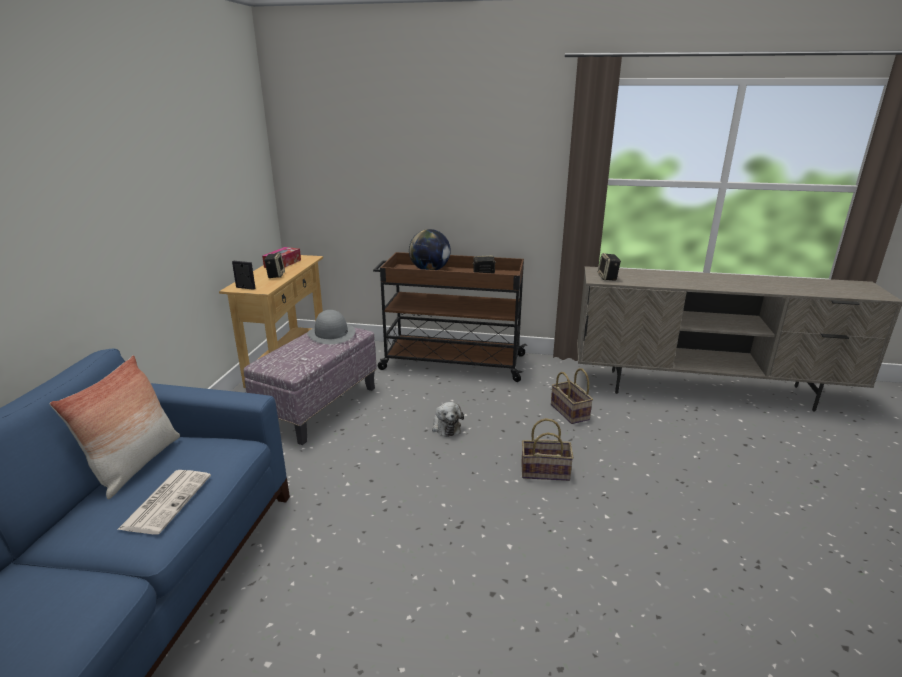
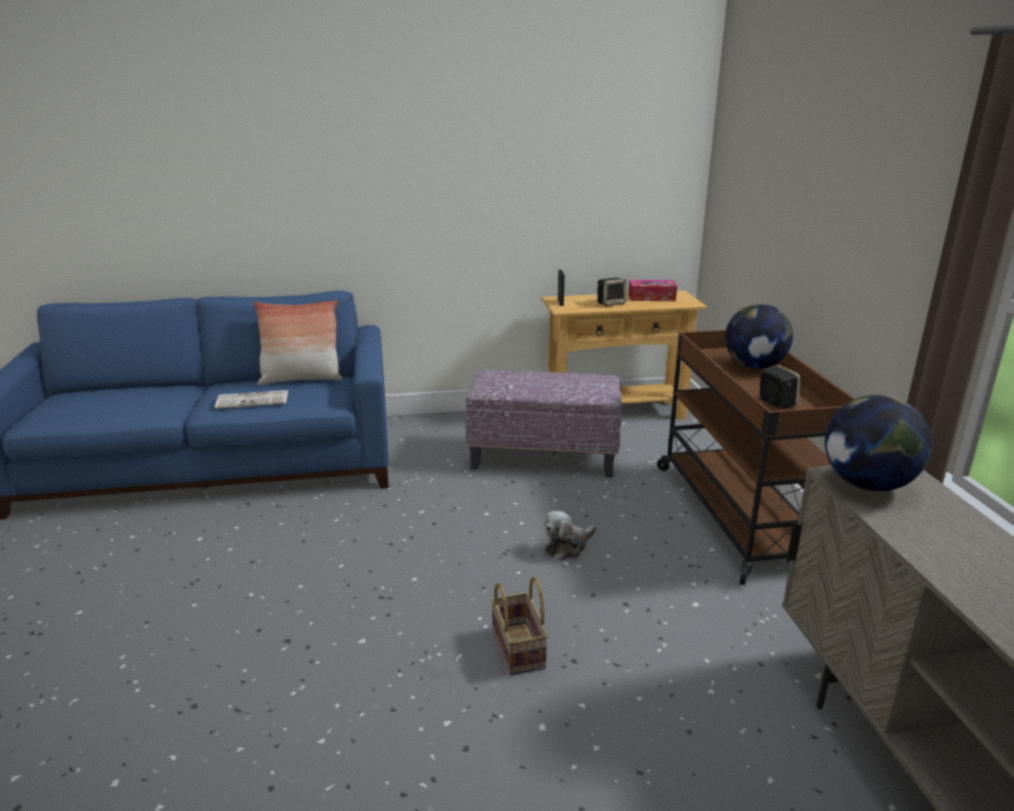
camera: 70 degrees right, 0 degrees up
grey hat [307,310,355,344] -> none
basket [551,368,593,424] -> none
speaker [598,253,621,281] -> globe [825,395,932,491]

